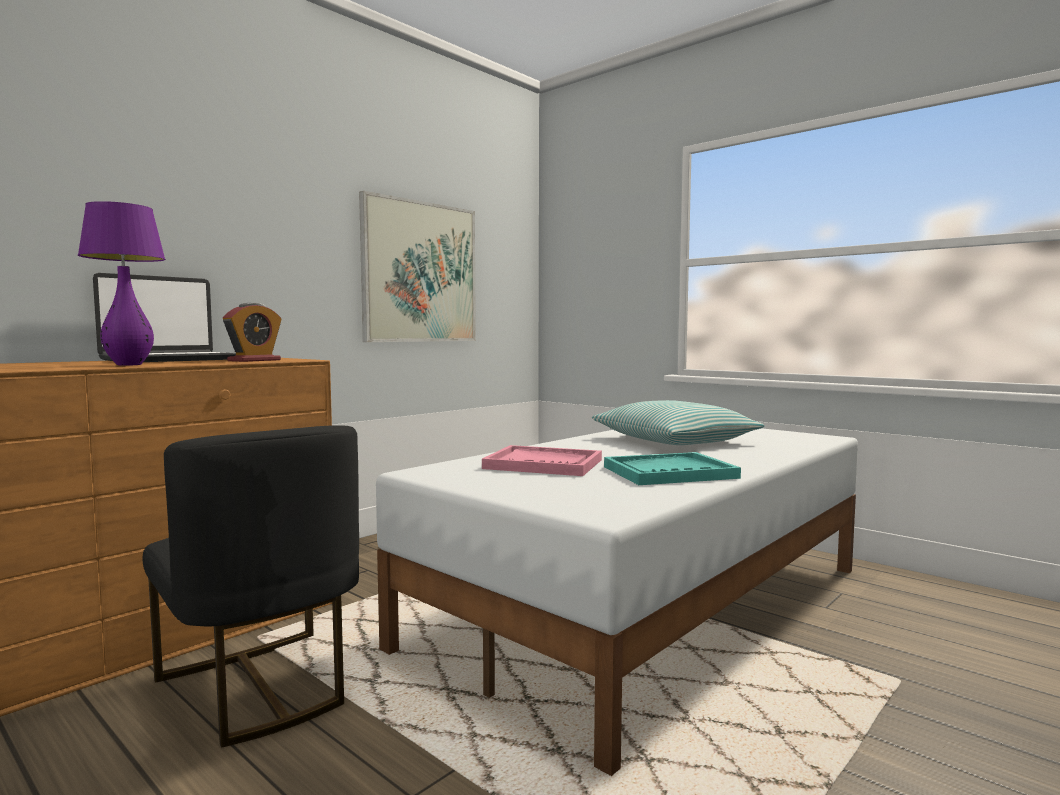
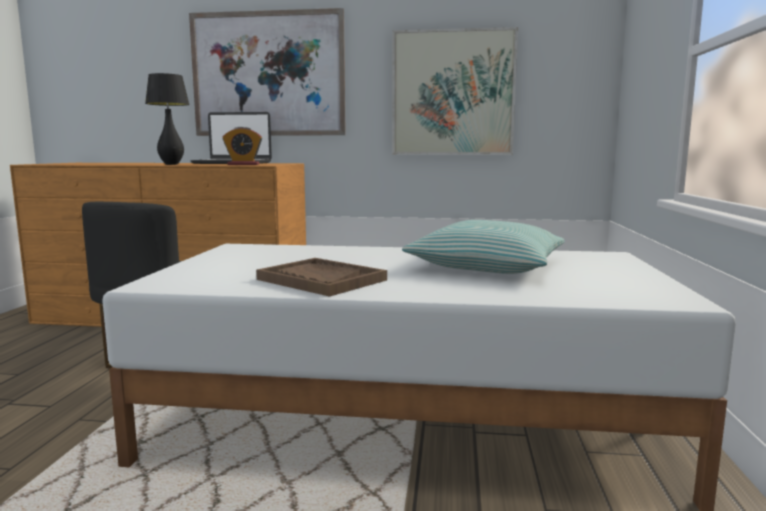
camera: 55 degrees right, 5 degrees up
purple table lamp [78,201,166,366] -> black table lamp [145,73,190,165]
pink tray [482,445,602,476] -> none
turquoise tray [604,452,741,485] -> brown tray [256,258,387,297]
none -> picture [189,8,346,136]

